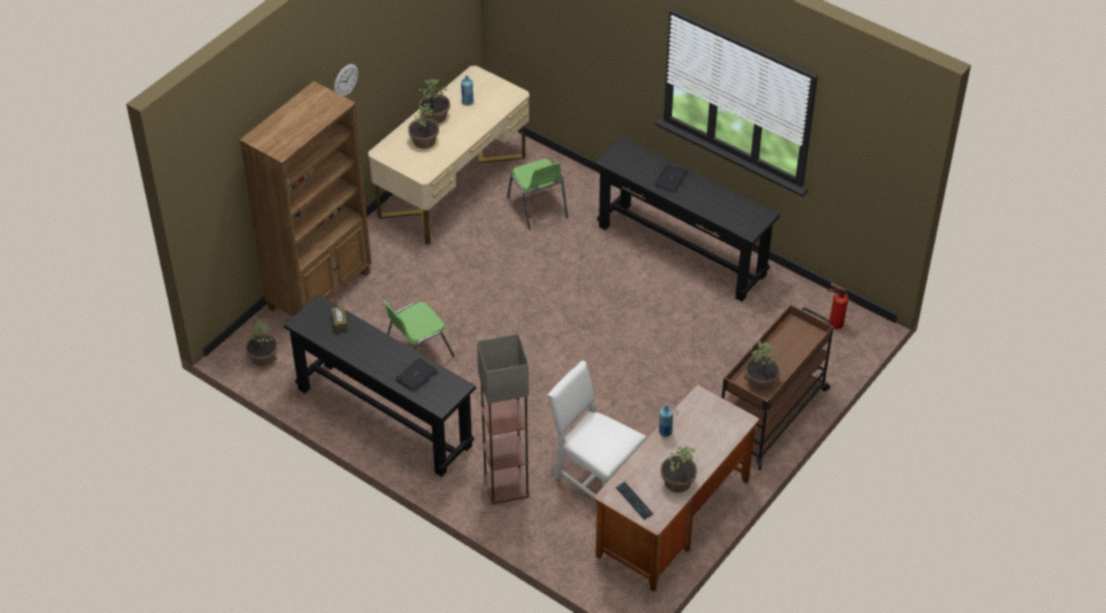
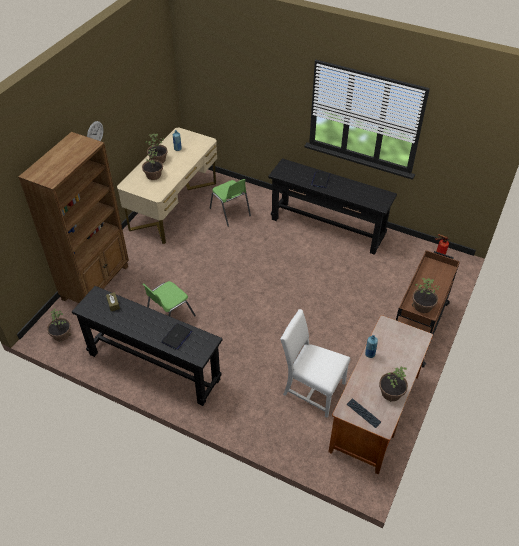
camera: 10 degrees left, 0 degrees up
floor lamp [477,334,530,505] -> none

